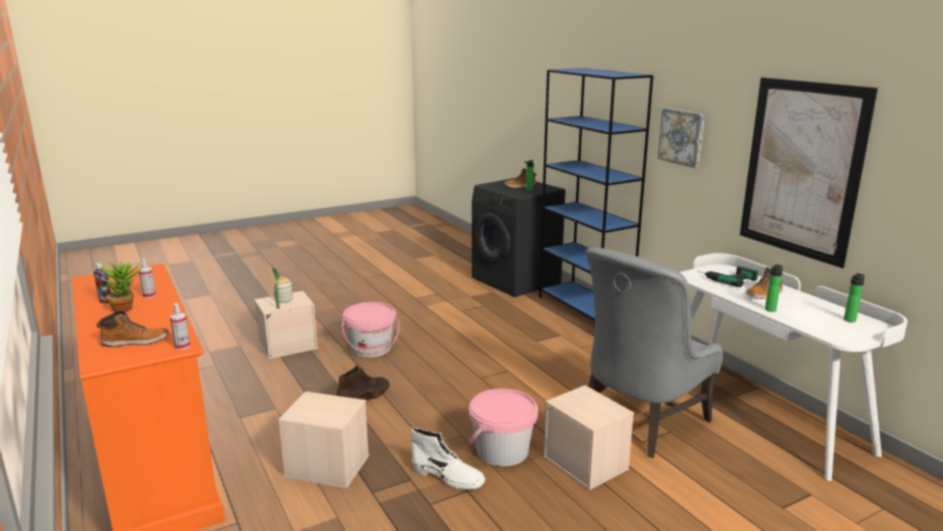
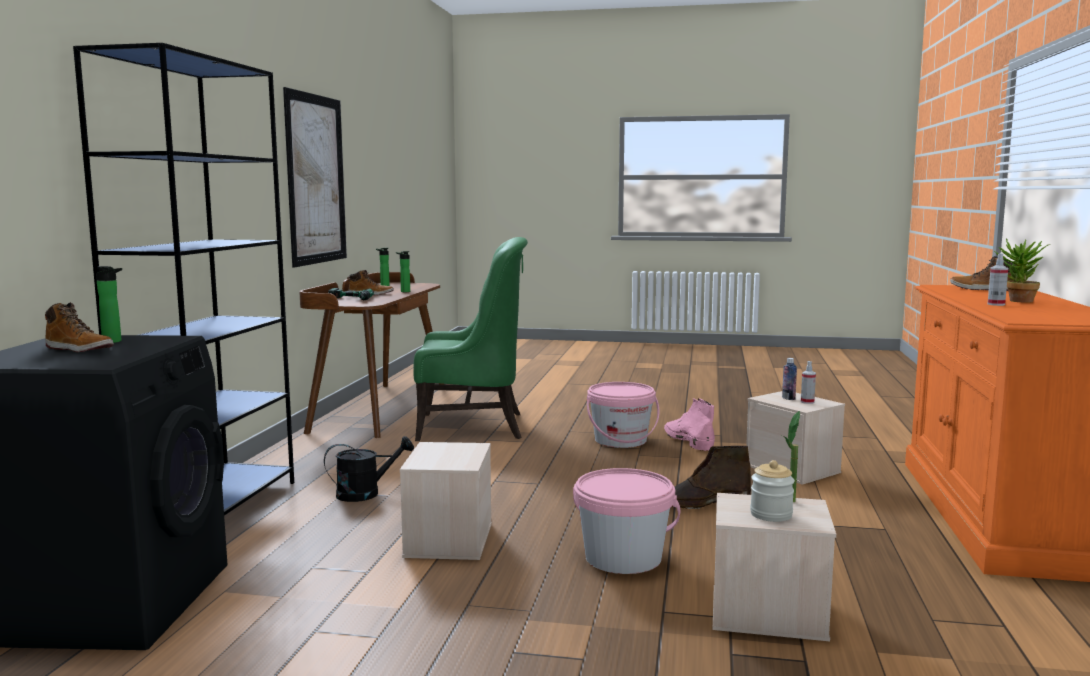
camera: 140 degrees left, 10 degrees down
bottle [94,263,111,303] -> bottle moved to [782,358,797,400]
spray bottle [170,303,190,350] -> spray bottle moved to [801,361,816,404]
white boot [411,428,485,490] -> pink boot [664,398,715,451]
beige storage box [543,385,634,490] -> beige storage box moved to [400,442,492,560]
grey chair [586,247,723,458] -> green chair [413,237,528,441]
picture [658,108,705,168] -> none
white desk [680,253,908,481] -> brown desk [299,272,445,438]
none -> black watering can [324,436,414,502]

